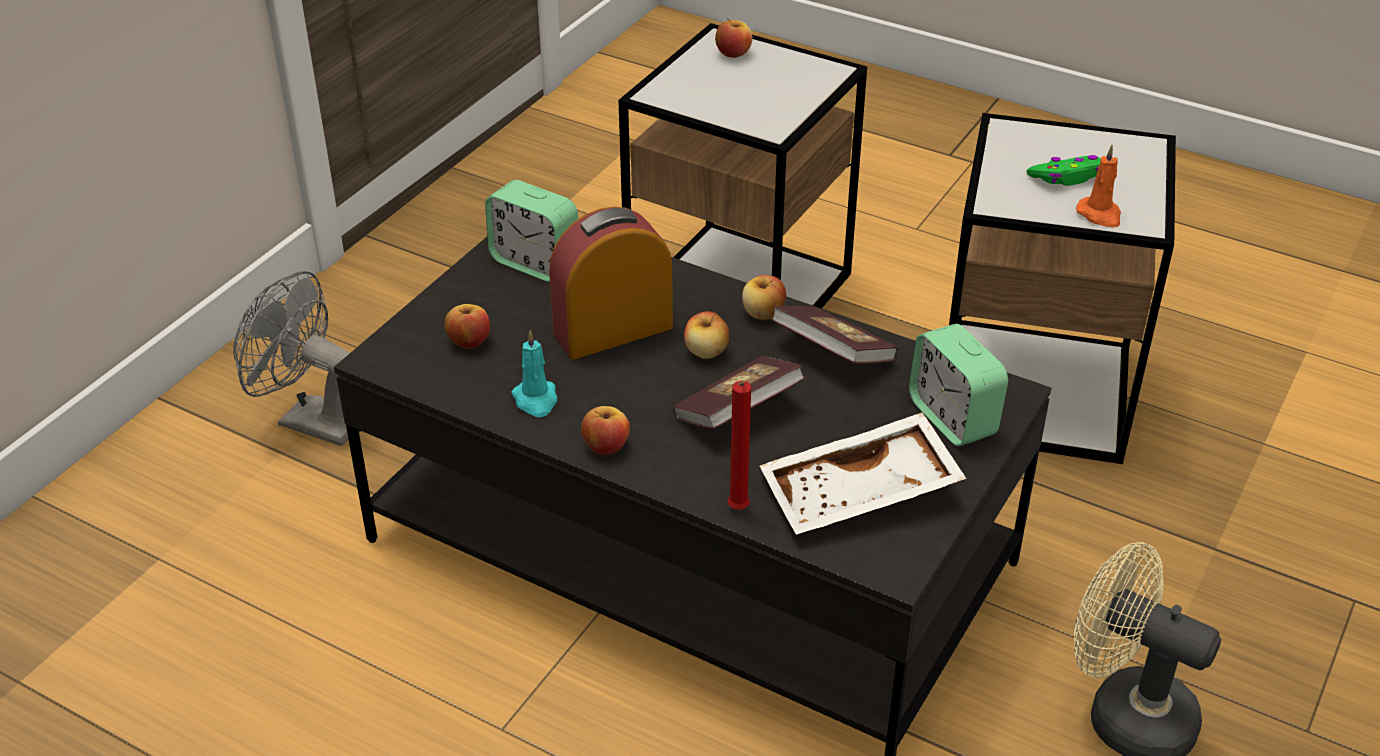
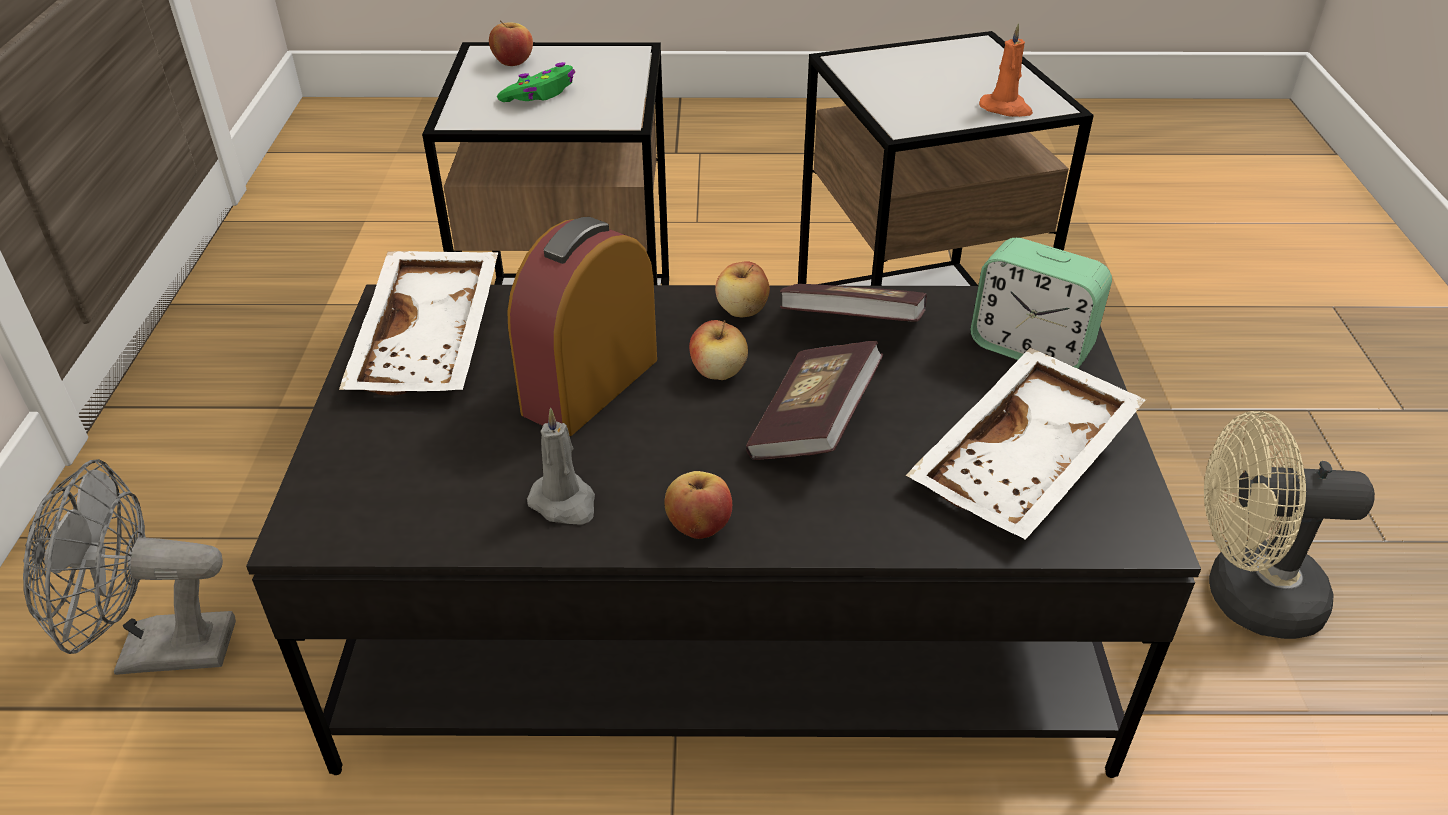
camera: 30 degrees left, 0 degrees up
apple [444,304,490,349] -> none
alarm clock [485,180,578,282] -> white tray [339,251,499,396]
turquoise candle [511,330,557,417] -> grey candle [527,408,595,525]
red candle [728,381,751,509] -> none
green game controller [1027,155,1101,186] -> green game controller moved to [497,62,575,102]

